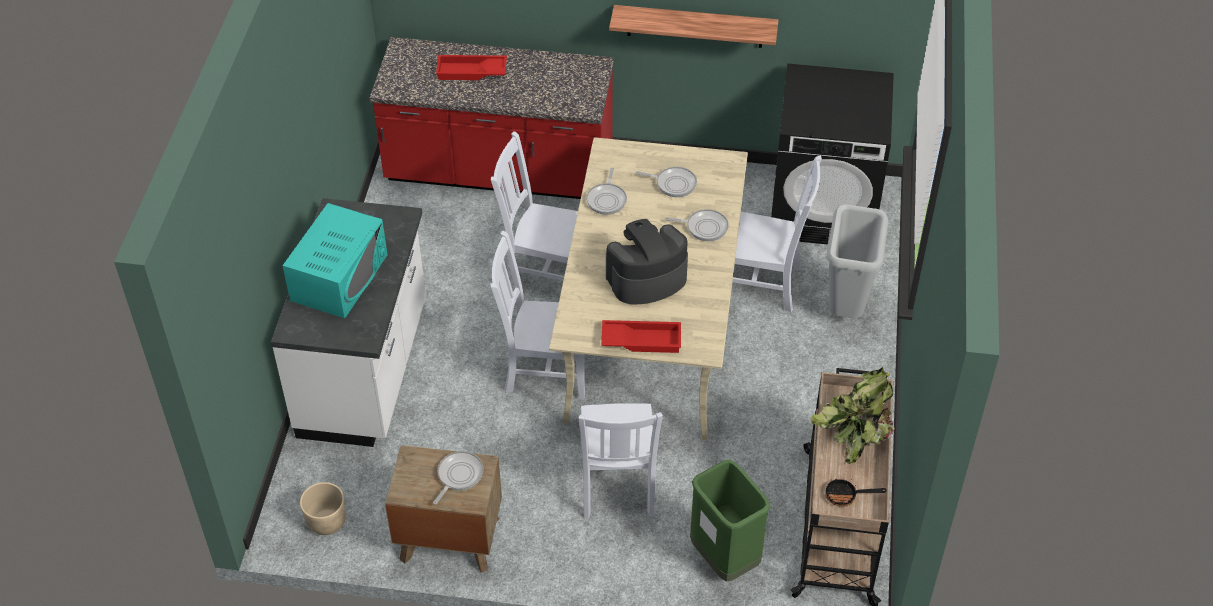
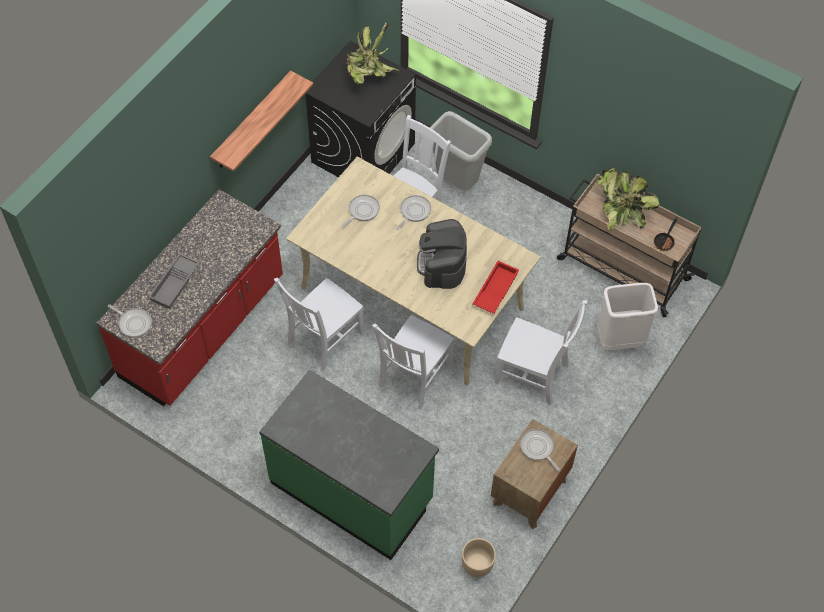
camera: 65 degrees left, 10 degrees up
white counter [271,198,426,447] -> green counter [259,370,439,560]
turquoise microwave [282,203,388,318] -> none
red tray [436,55,507,80] -> grey tray [148,253,200,309]
frying pan [586,167,627,215] -> frying pan moved to [108,305,152,338]
green trash can [690,460,771,582] -> white trash can [597,283,658,350]
none -> potted plant [346,22,400,84]

